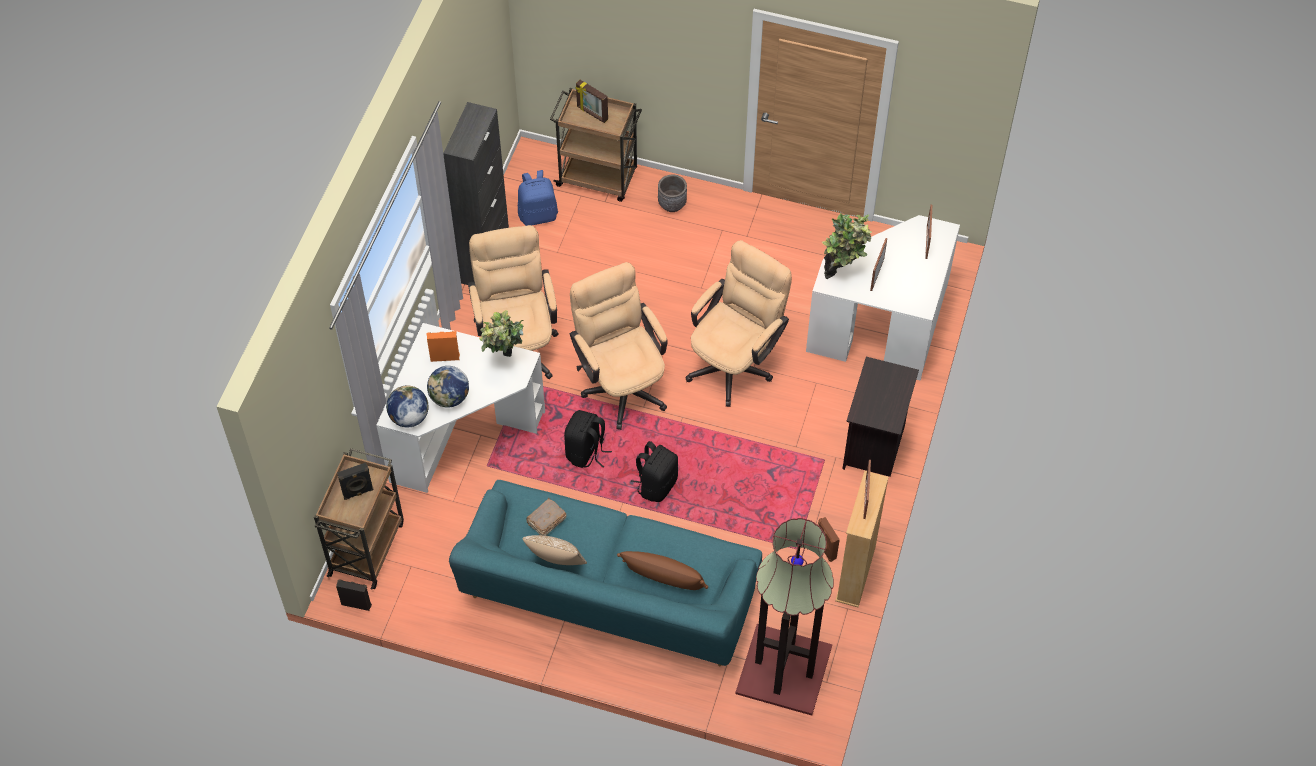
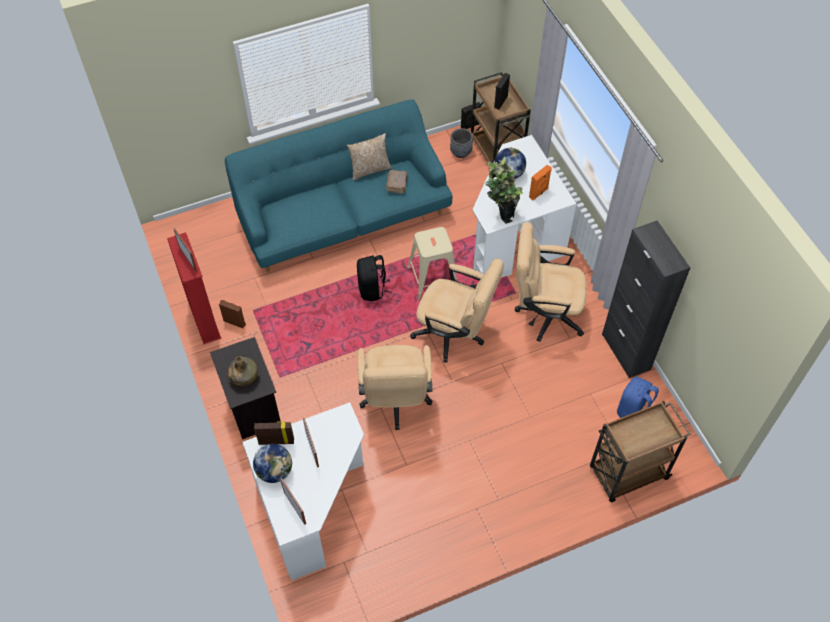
camera: 140 degrees right, 0 degrees up
globe [386,385,429,427] -> globe moved to [253,444,292,483]
beige office chair [468,225,559,379] -> beige office chair turned 150 degrees clockwise [515,222,587,342]
black backpack [564,410,612,468] -> beige stool [408,227,457,299]
picture frame [575,80,608,123] -> picture frame moved to [254,421,294,445]
brown pillow [617,551,708,590] -> none
grey planter [658,175,687,212] -> grey planter moved to [450,128,473,158]
floor lamp [735,518,834,716] -> none
potted plant [822,213,872,279] -> none
beige bookcase [835,471,889,608] -> red bookcase [167,232,221,344]
none -> green bottle [227,356,258,386]

